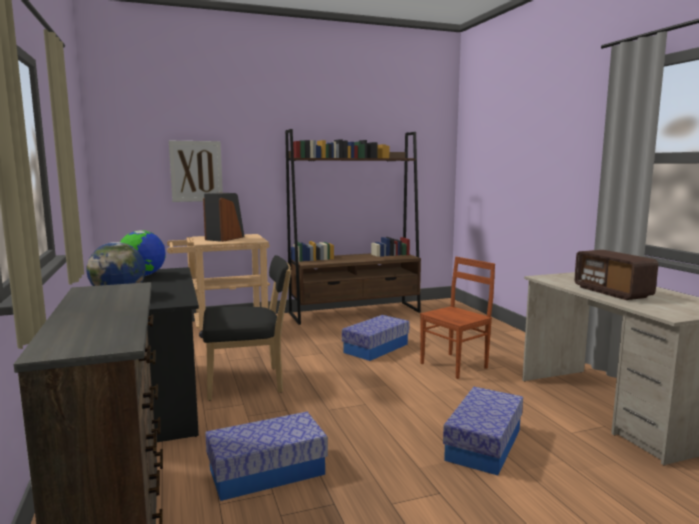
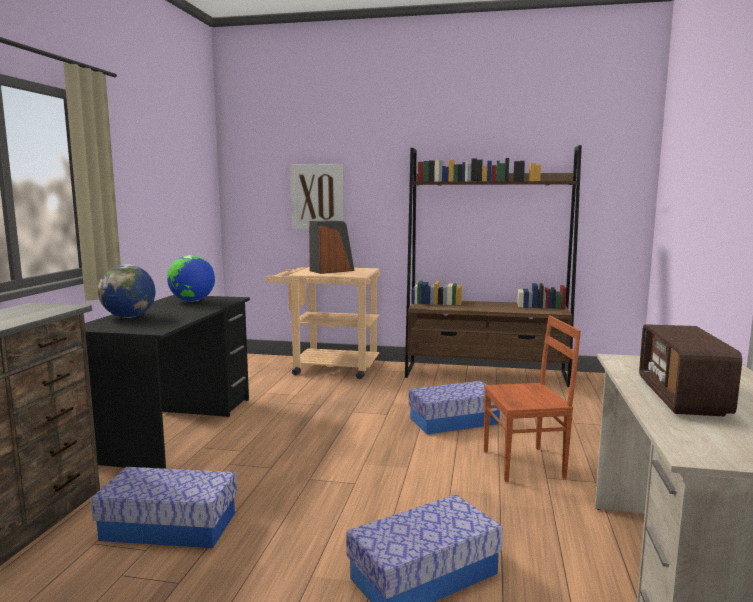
camera: 30 degrees right, 0 degrees up
black chair [202,255,291,401] -> none

